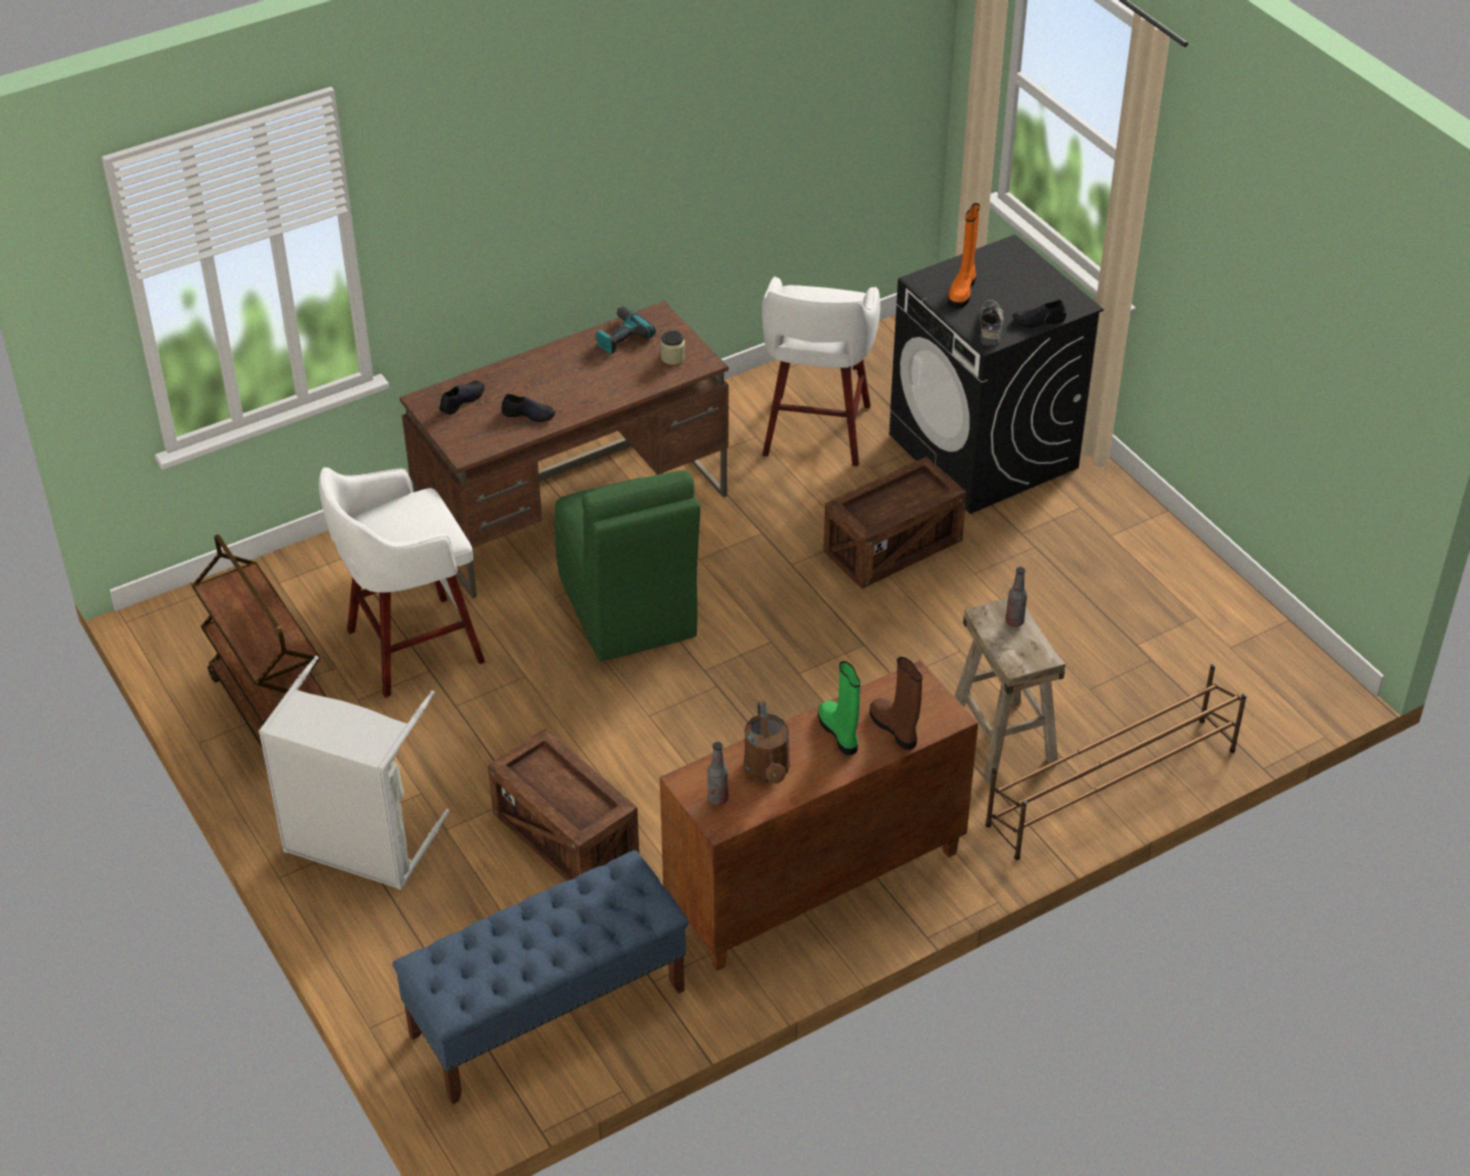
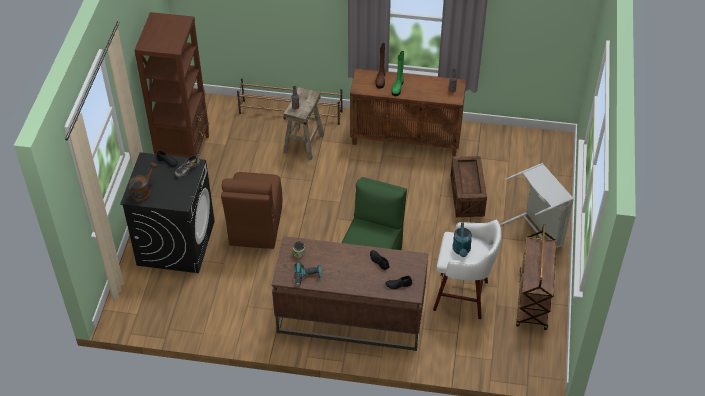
camera: 140 degrees left, 5 degrees up
blue bench [392,850,689,1105] -> none
brown watering can [744,701,790,784] -> brown watering can moved to [128,162,158,202]
white stool [762,276,880,467] -> none
crate [823,456,967,589] -> brown chair [221,172,282,249]
orange boot [948,203,980,309] -> none
none -> brown bookcase [134,12,209,158]
none -> turquoise watering can [453,222,472,257]

